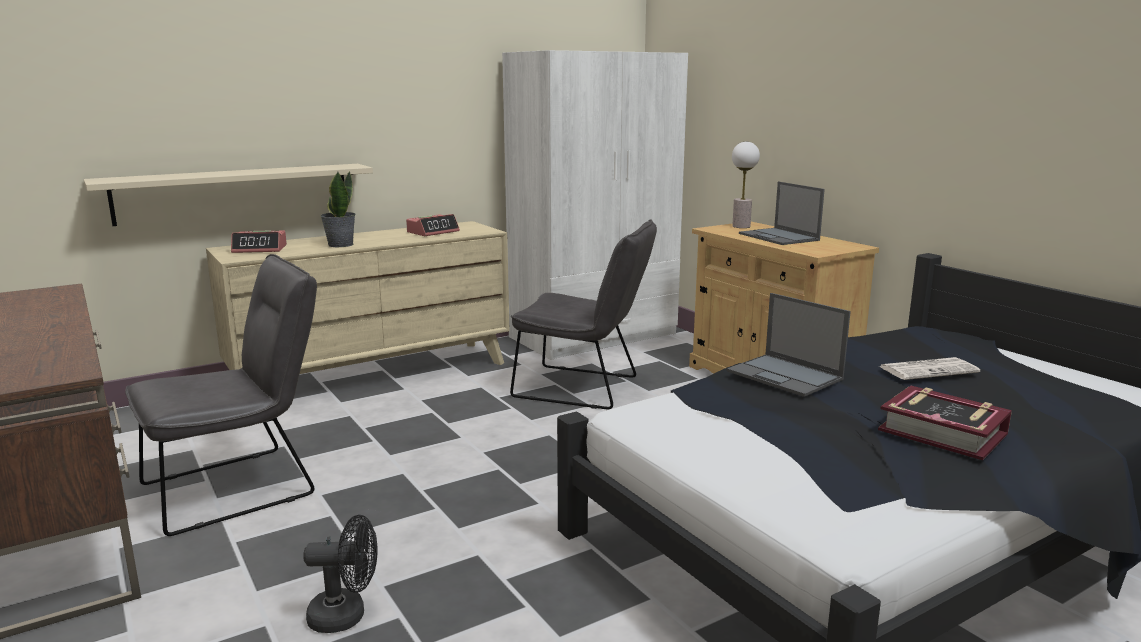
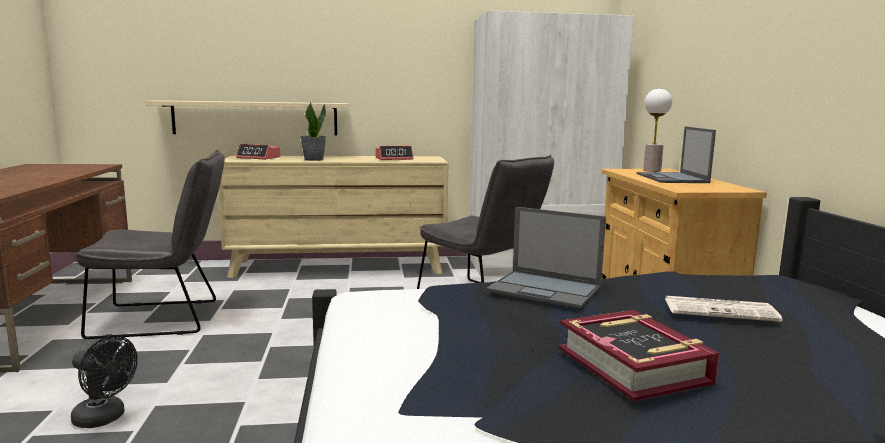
camera: 25 degrees right, 5 degrees down
laptop [727,293,851,397] -> laptop turned 45 degrees counterclockwise [486,207,606,309]

